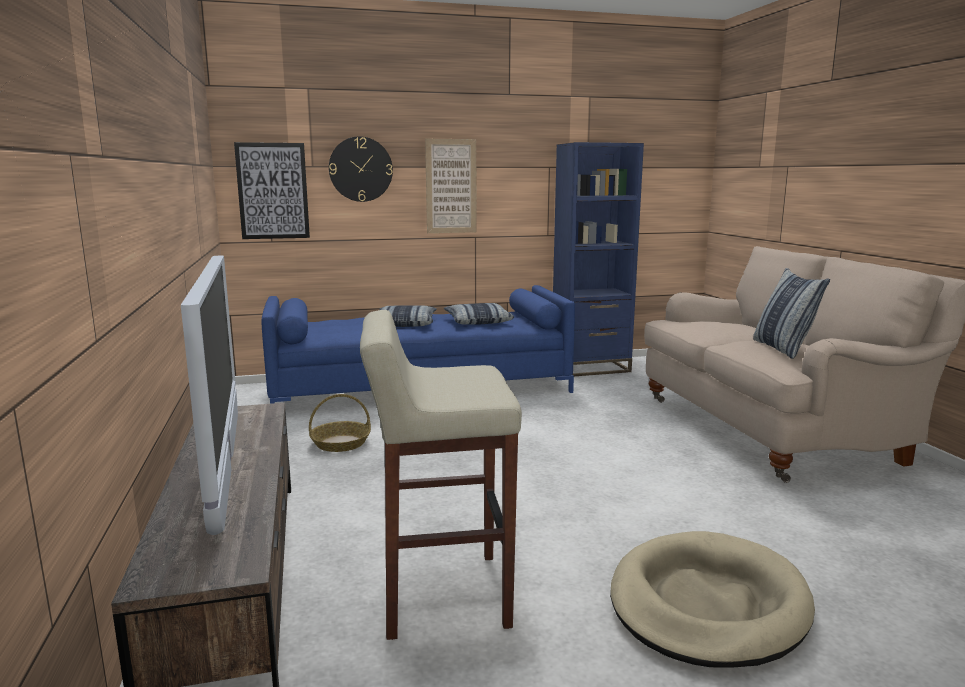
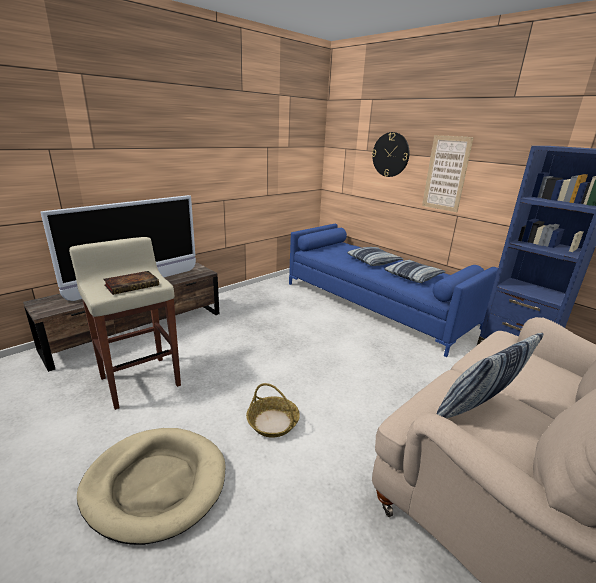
camera: 60 degrees right, 10 degrees up
picture [234,142,310,239] -> none
basket [309,394,371,452] -> basket moved to [246,383,300,438]
none -> book [103,271,159,295]

